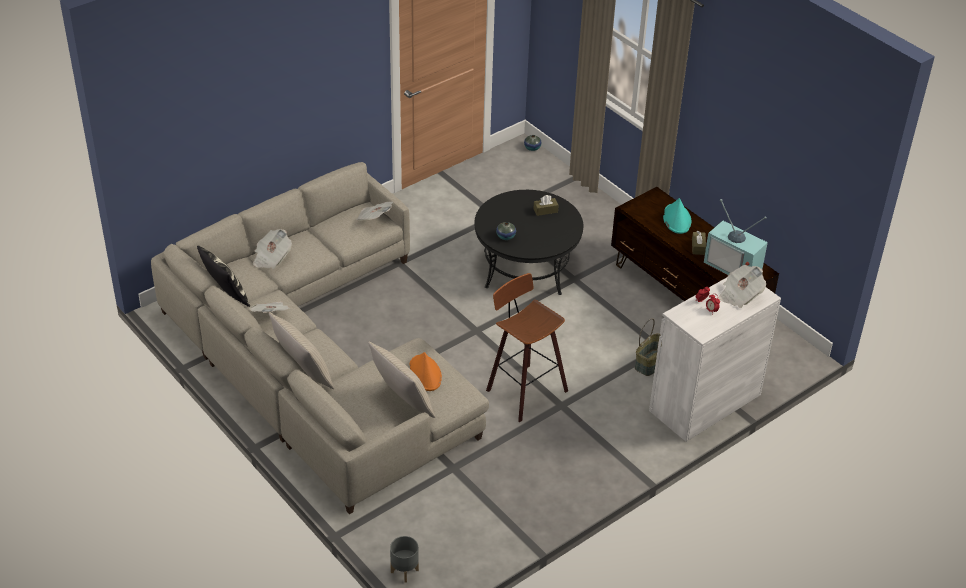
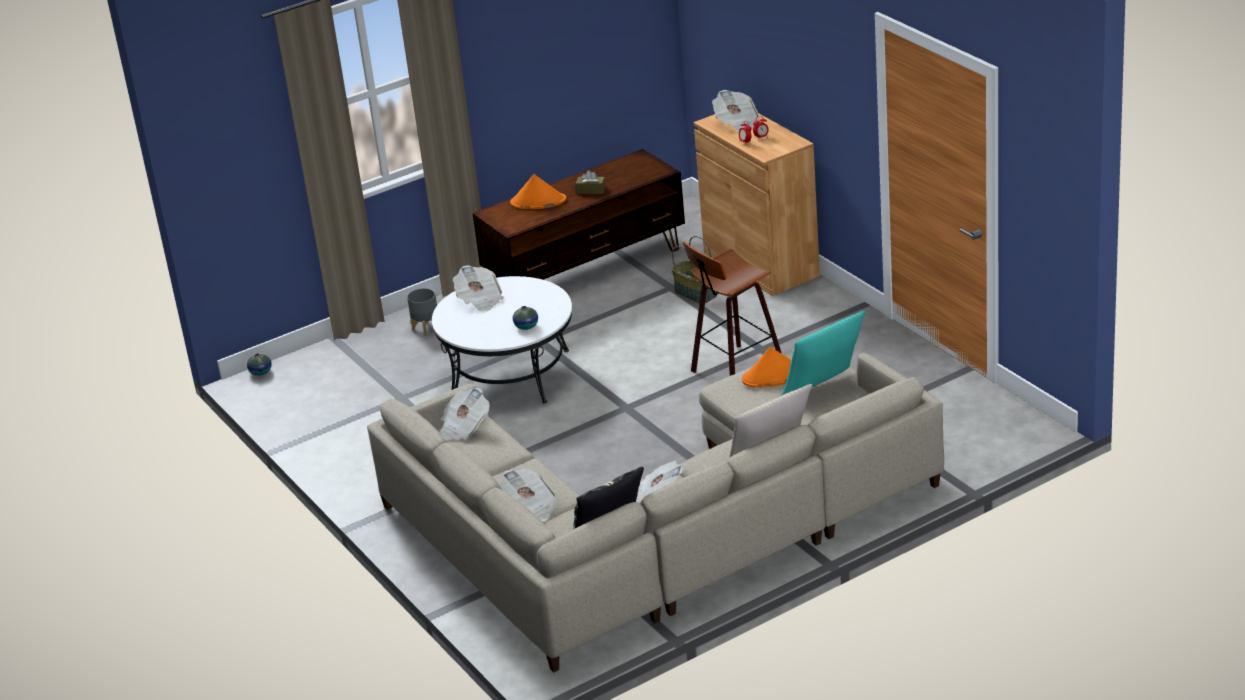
camera: 80 degrees left, 10 degrees down
beige pillow [368,341,435,418] -> turquoise pillow [781,311,866,396]
grey planter [390,536,419,583] -> grey planter moved to [407,288,437,336]
black coffee table [474,190,583,295] -> white coffee table [432,276,572,404]
brown tissue box [533,195,559,216] -> newspaper [453,265,504,313]
white cabinet [649,278,781,442] -> brown cabinet [694,113,820,296]
turquoise hat [663,198,691,234] -> orange hat [510,174,566,209]
television [704,199,768,275] -> none

